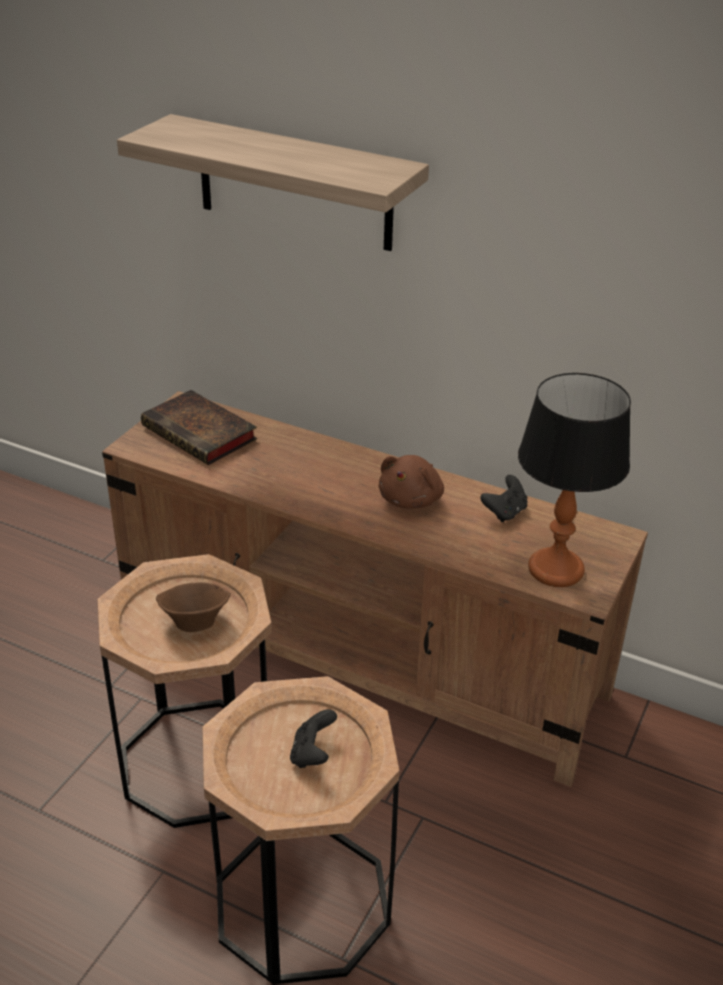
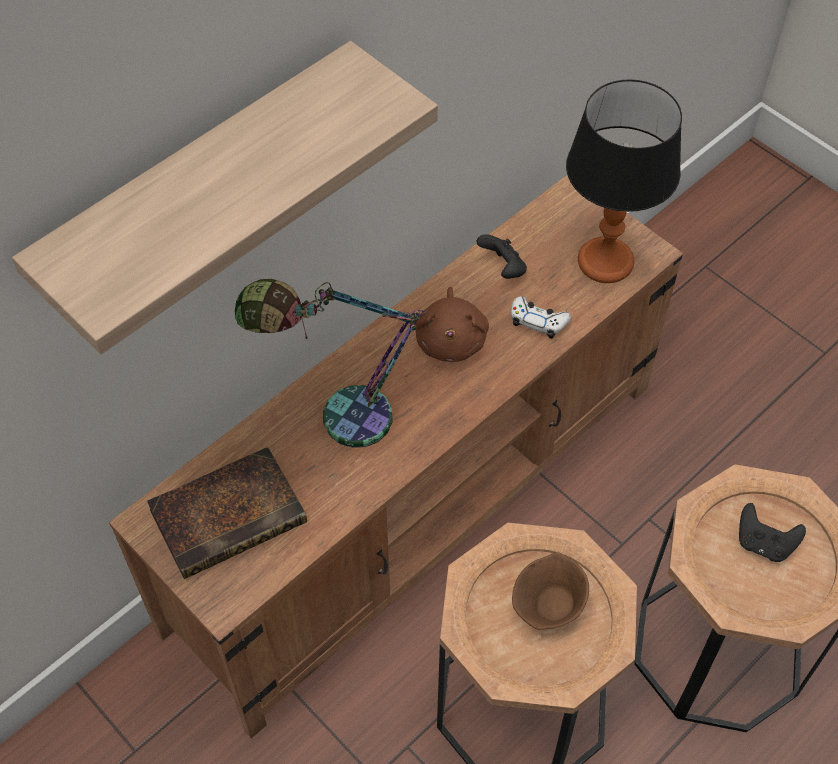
camera: 70 degrees left, 20 degrees up
brown plush toy [378,455,444,509] -> brown plush toy turned 45 degrees clockwise [415,287,489,362]
none -> table lamp [235,279,426,448]
none -> white game controller [511,296,571,339]

